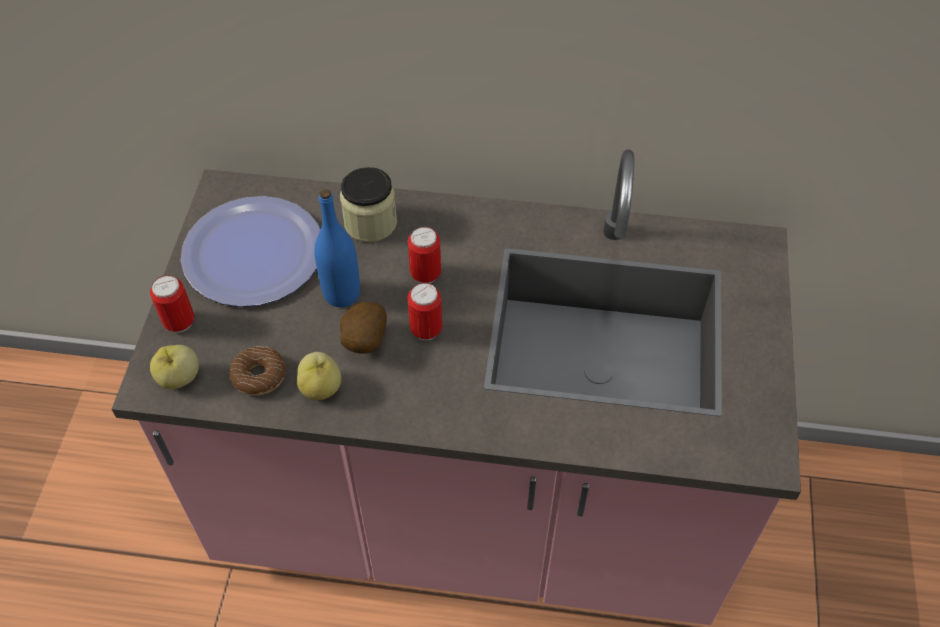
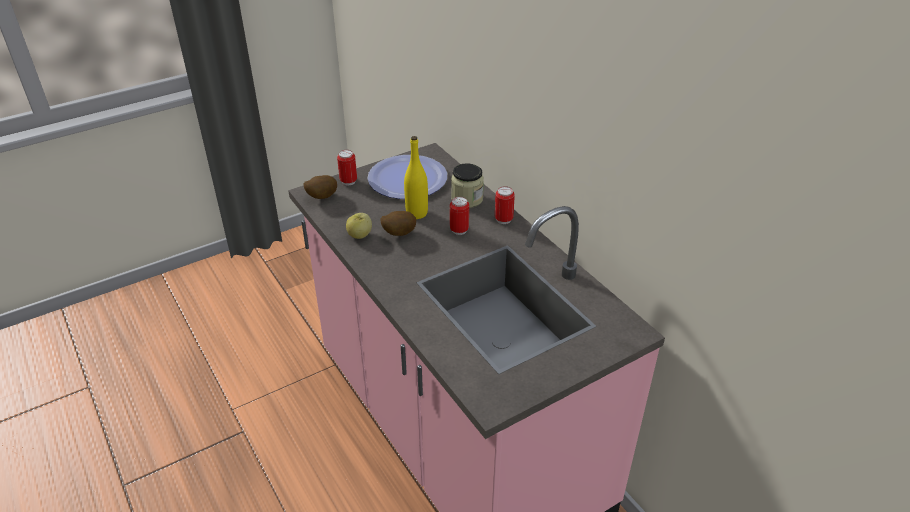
camera: 50 degrees right, 15 degrees down
apple [150,345,199,389] -> potato [303,175,337,199]
donut [229,346,286,396] -> none
blue bottle [314,189,360,307] -> yellow bottle [404,136,428,219]
can [408,283,442,340] -> can moved to [495,186,515,224]

